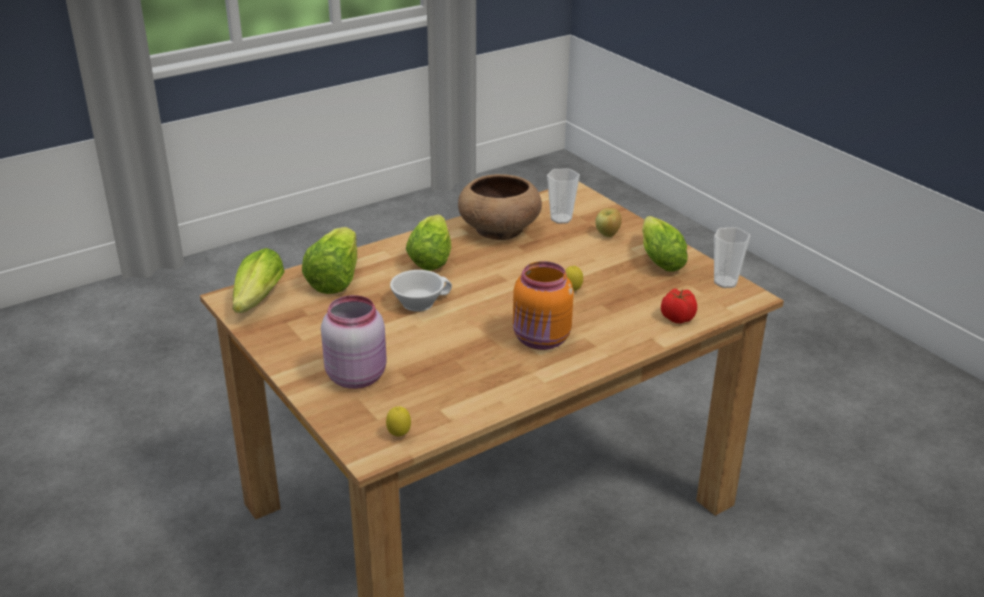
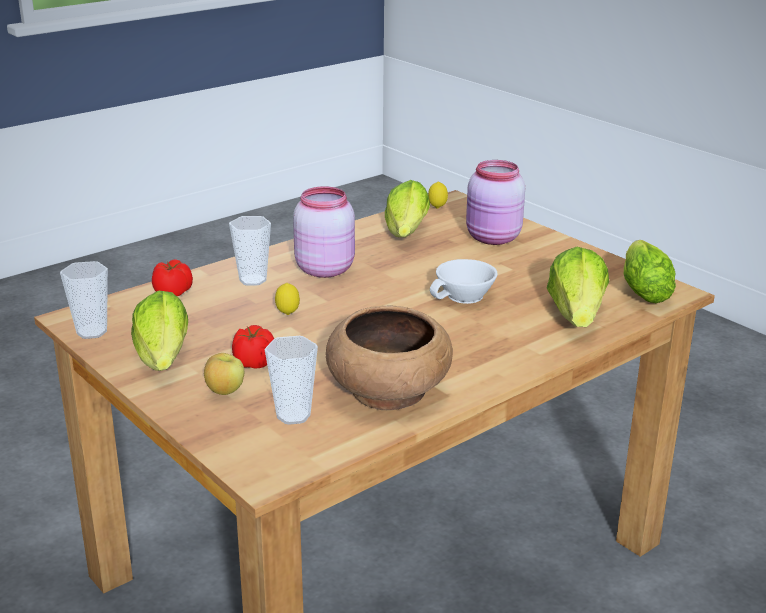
camera: 175 degrees right, 5 degrees down
lettuce [406,215,451,271] -> lettuce moved to [385,180,430,237]
orange jar [513,261,574,350] -> pink jar [293,186,355,278]
none -> cup [229,216,271,286]
none -> tomato [232,325,274,369]

